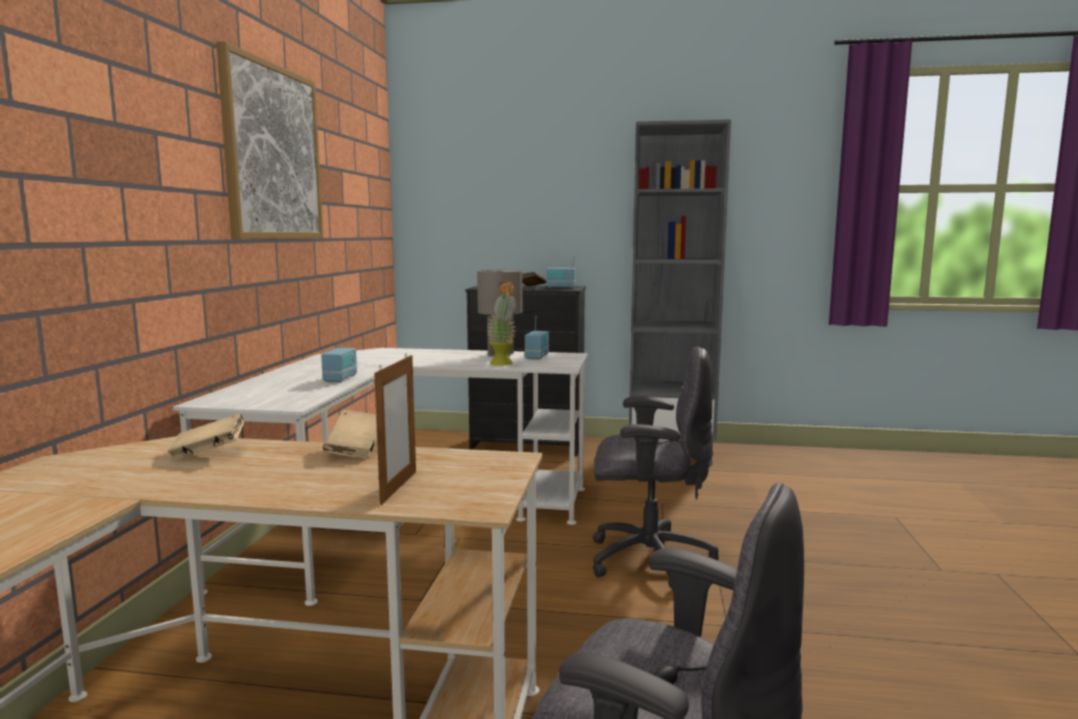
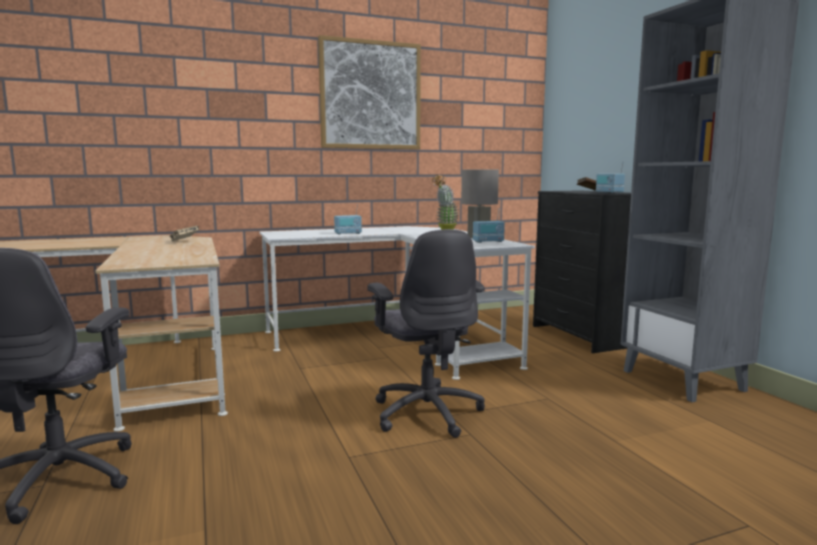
camera: 60 degrees right, 0 degrees up
beige book [323,410,377,459] -> none
picture frame [374,353,416,505] -> none

